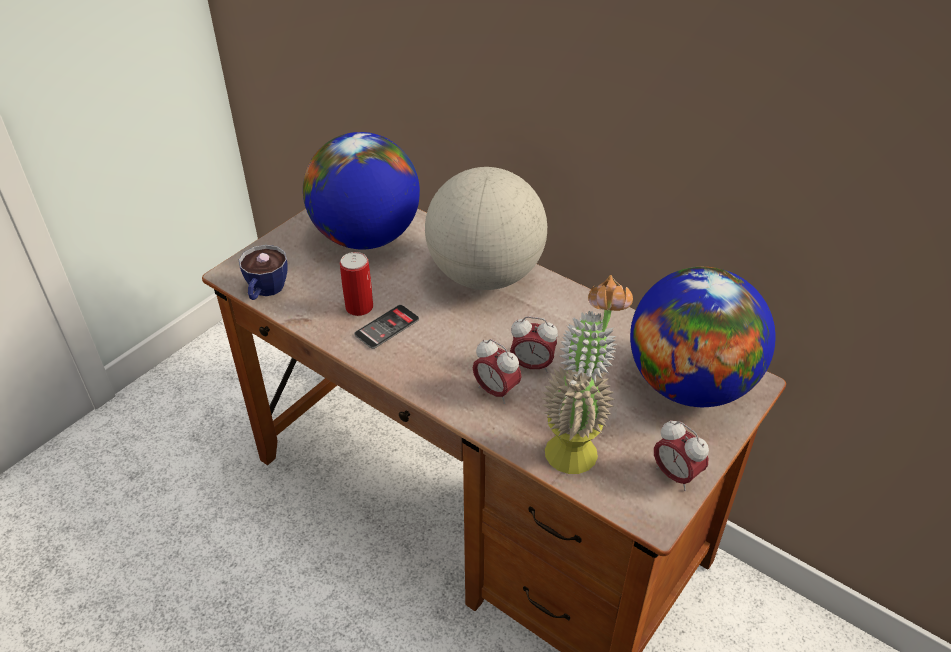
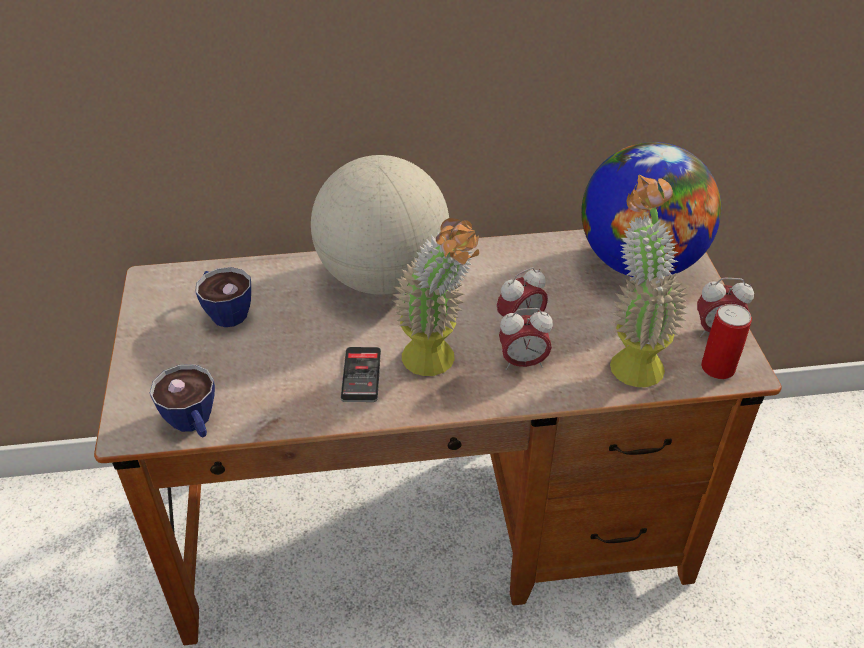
camera: 45 degrees left, 0 degrees up
globe [303,132,420,249] -> cup [195,267,251,327]
can [340,252,373,316] -> can moved to [701,304,752,379]
none -> potted plant [392,218,479,376]

